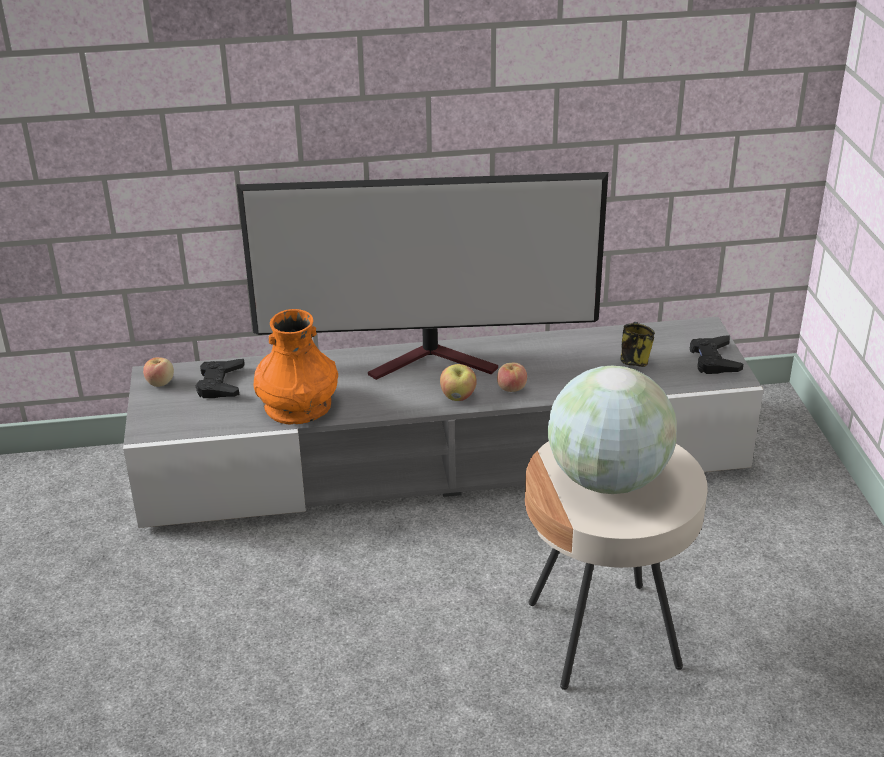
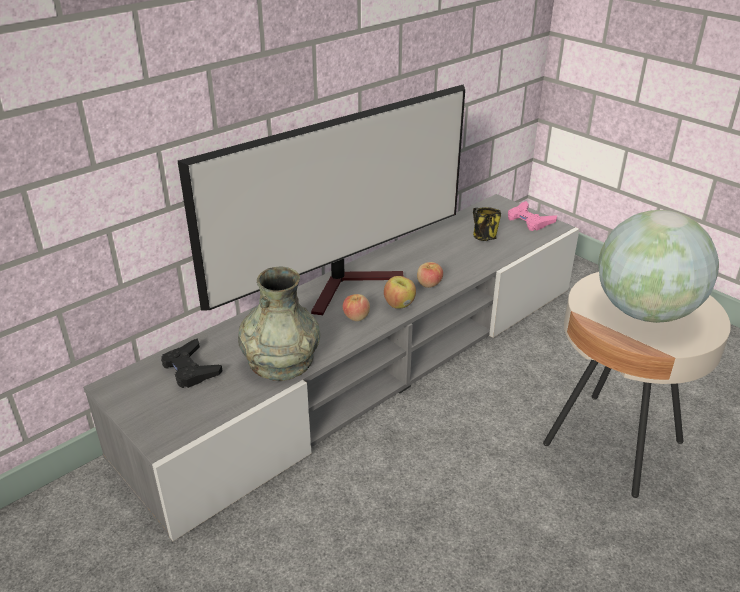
camera: 35 degrees left, 0 degrees up
apple [143,357,174,387] -> apple moved to [343,294,370,321]
orange vase [253,309,338,424] -> grey vase [238,267,320,381]
black game controller [690,335,743,374] -> pink game controller [508,201,557,231]

